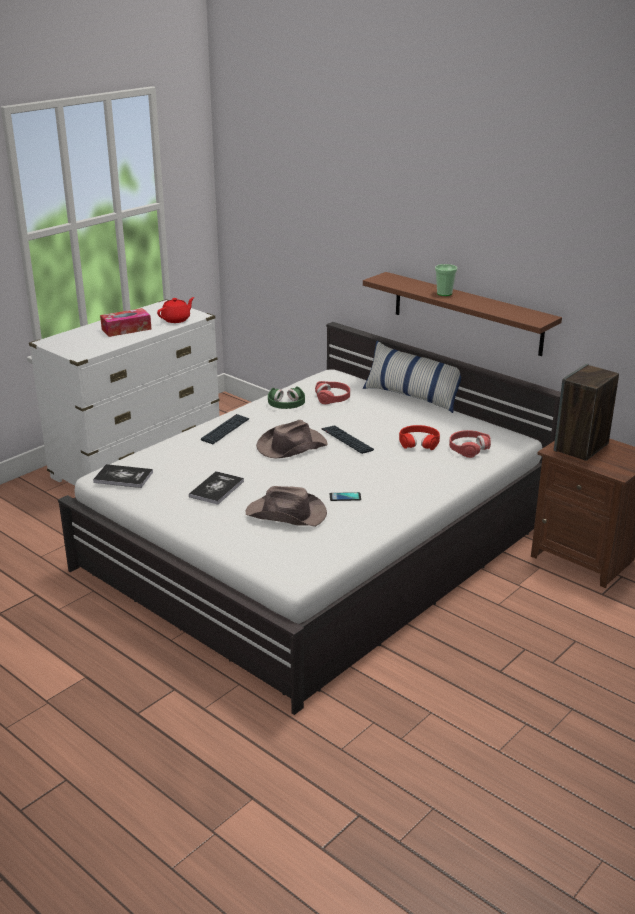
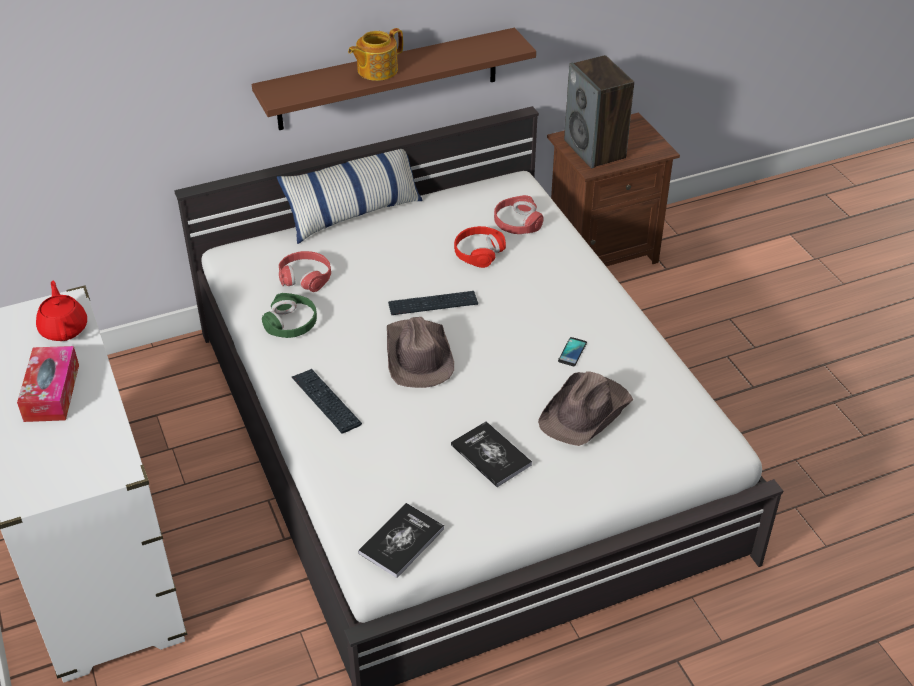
camera: 65 degrees left, 15 degrees up
cup [435,264,458,296] -> teapot [348,28,403,81]

